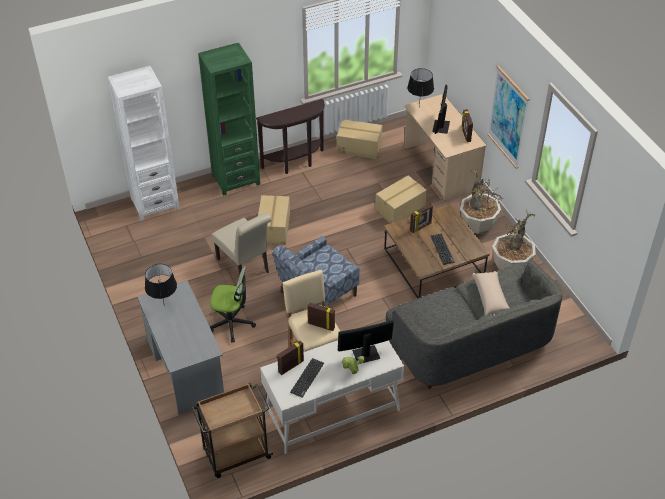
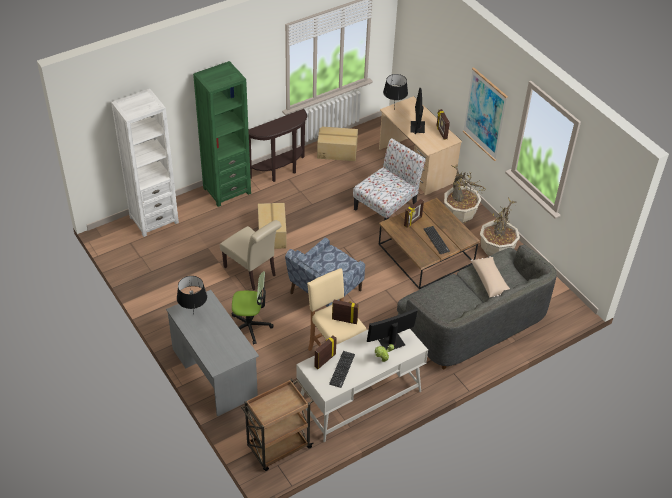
camera: 10 degrees left, 0 degrees up
cardboard box [375,175,427,224] -> chair [353,138,426,220]

